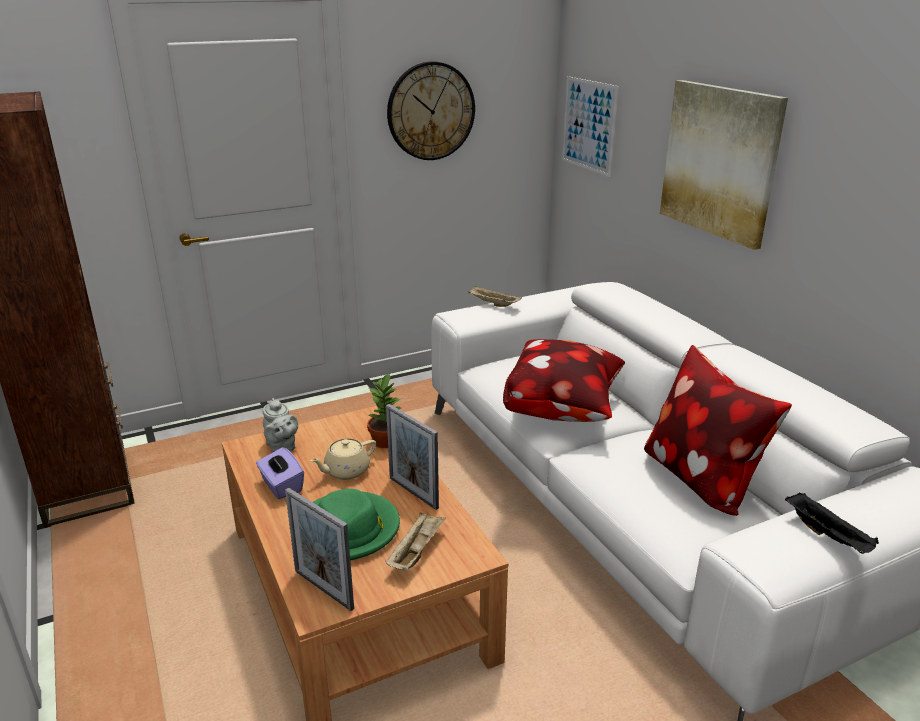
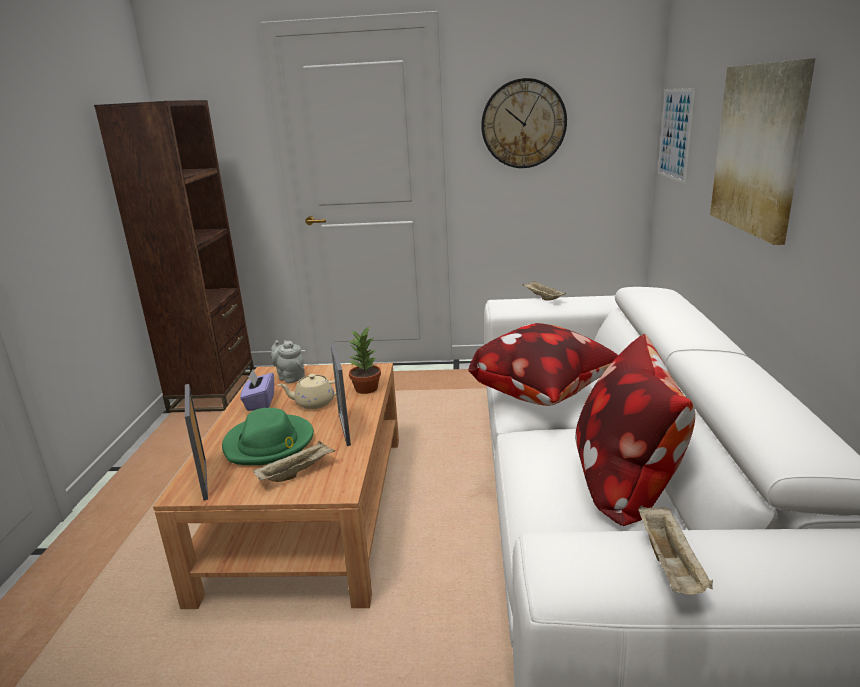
camera: 30 degrees right, 5 degrees down
grey teapot [263,398,298,452] -> grey teapot turned 135 degrees clockwise [271,340,305,383]
black tray [785,492,879,554] -> beige tray [638,505,713,595]

